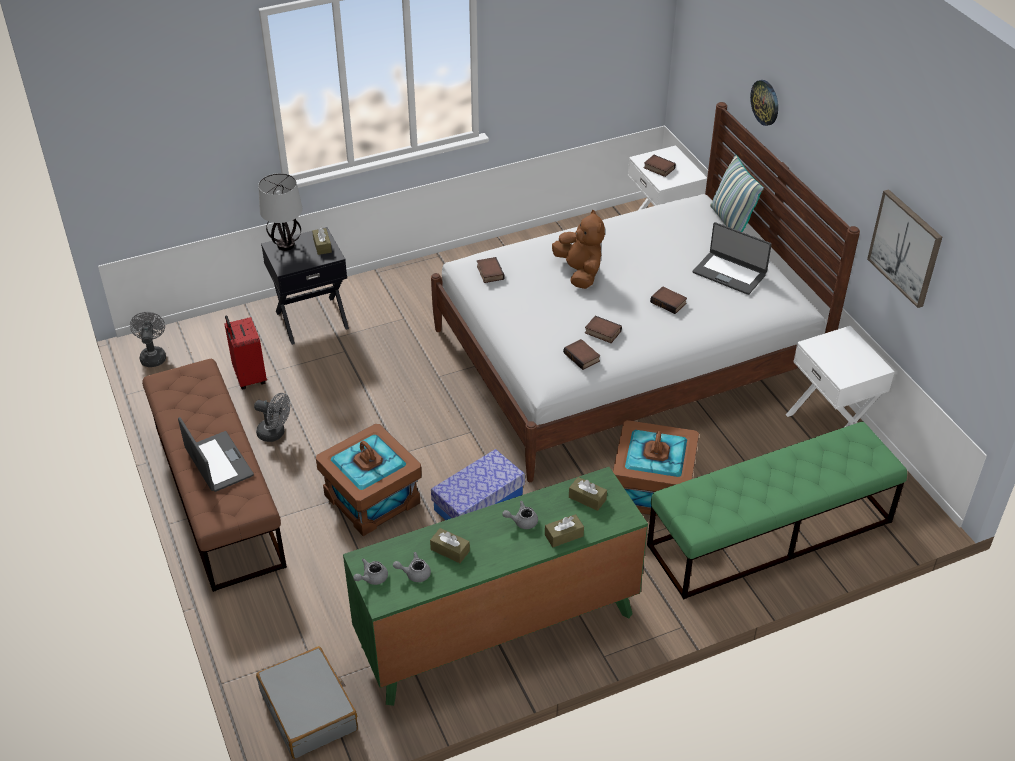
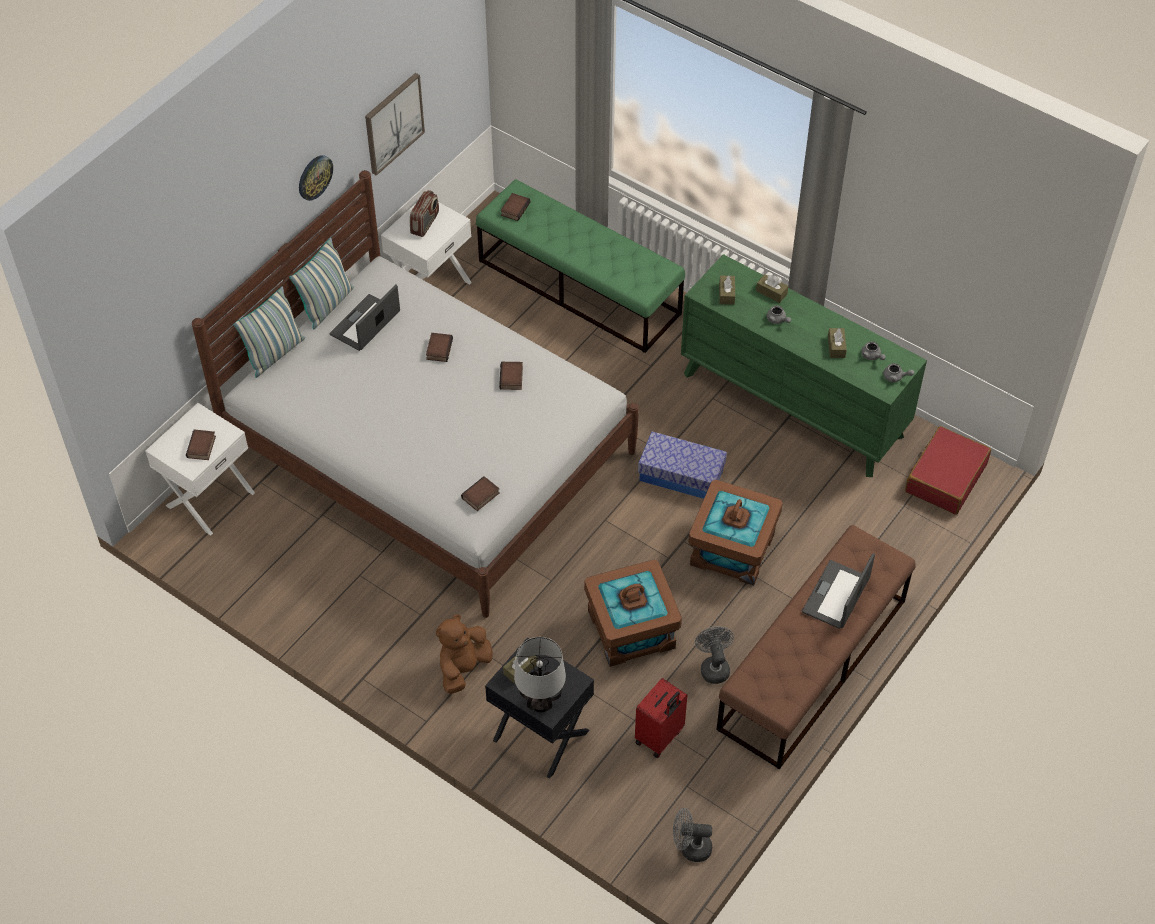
camera: 120 degrees left, 10 degrees up
grey fan [130,312,166,367] -> grey fan turned 45 degrees clockwise [673,808,712,862]
grey suitcase [256,646,358,759] -> red suitcase [905,426,991,515]
brown plush toy [552,210,605,289] -> brown plush toy moved to [436,614,493,694]
book [563,339,600,370] -> book moved to [501,193,530,221]
brown storage box [613,420,699,516] -> brown storage box moved to [584,560,682,667]
laptop [693,222,772,295] -> laptop turned 150 degrees counterclockwise [329,284,400,351]
wall clock [750,80,778,126] -> wall clock moved to [299,155,333,201]
none -> pillow [289,237,354,330]
none -> radio [410,190,439,237]

